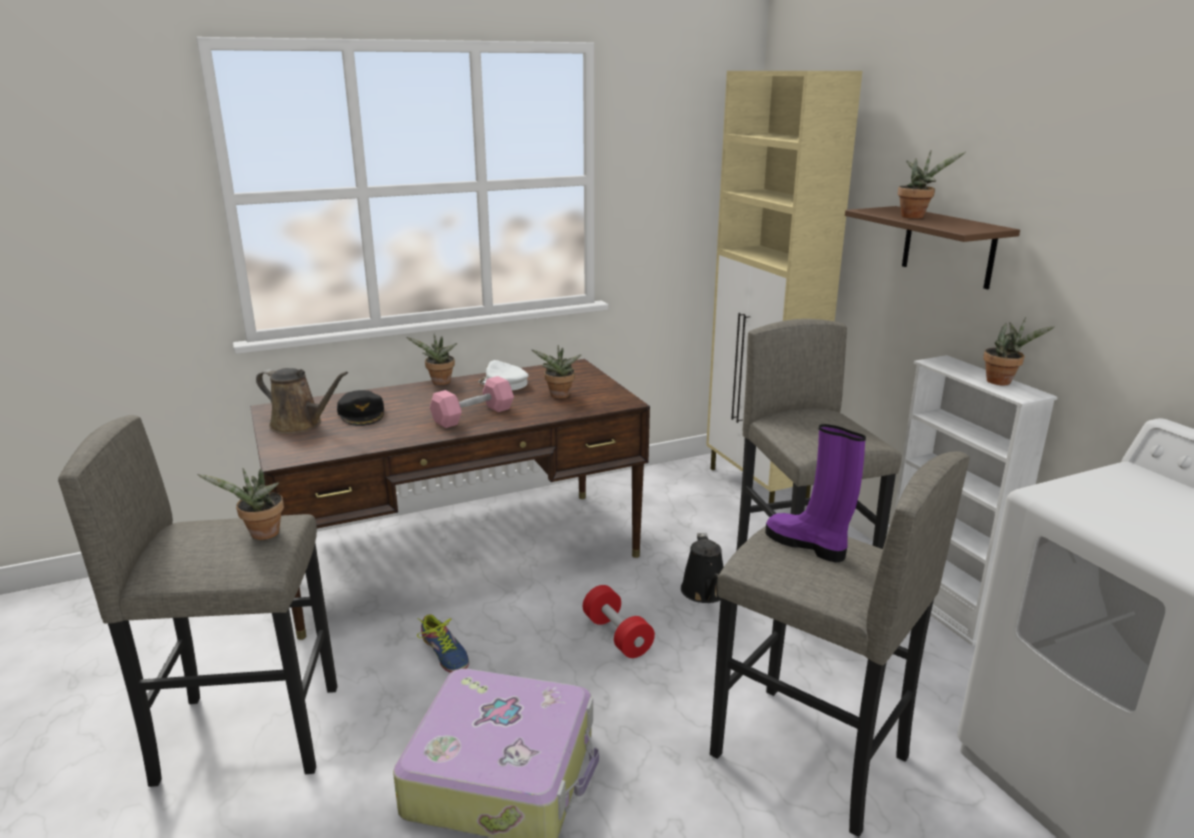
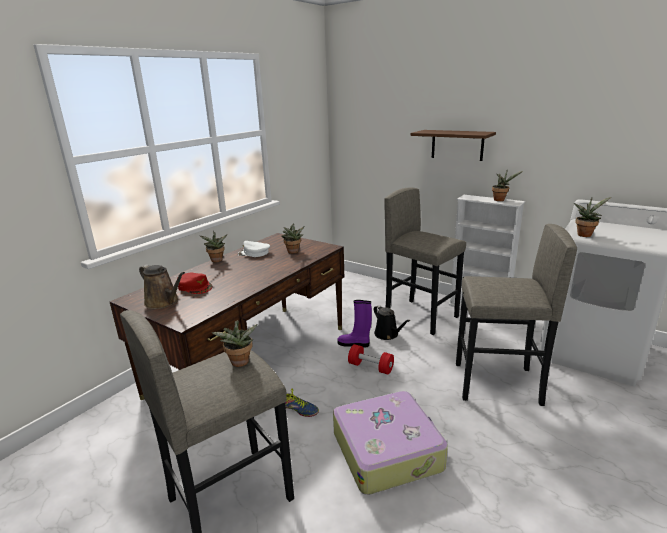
camera: 30 degrees left, 0 degrees up
brown watering can [256,368,348,434] -> brown watering can turned 45 degrees clockwise [139,265,185,309]
black cap [337,390,384,426] -> red cap [178,273,213,294]
pink dumbbell [430,376,514,428] -> none
beige cabinet [706,71,862,506] -> none
purple boot [765,424,866,562] -> purple boot moved to [338,300,372,348]
potted plant [898,150,965,219] -> potted plant moved to [574,197,611,237]

